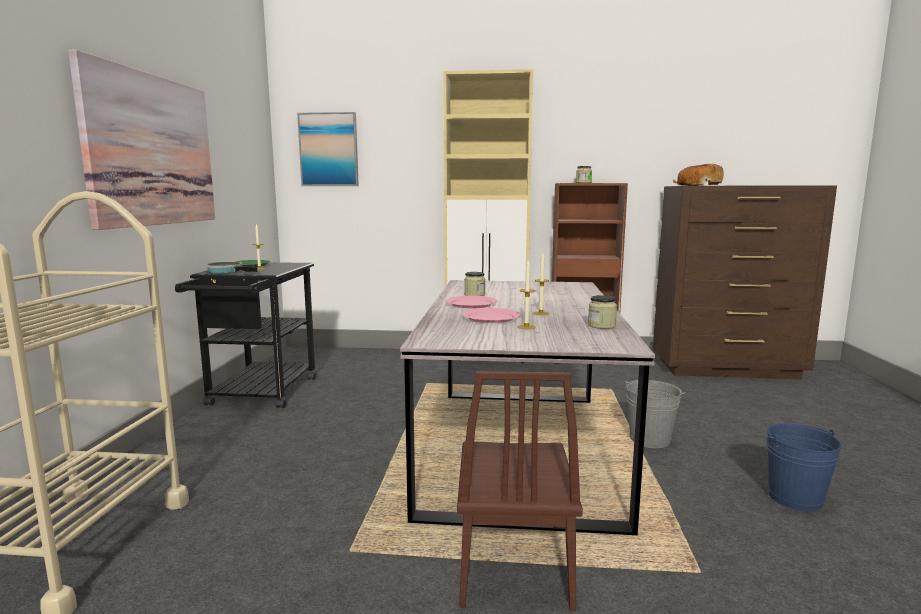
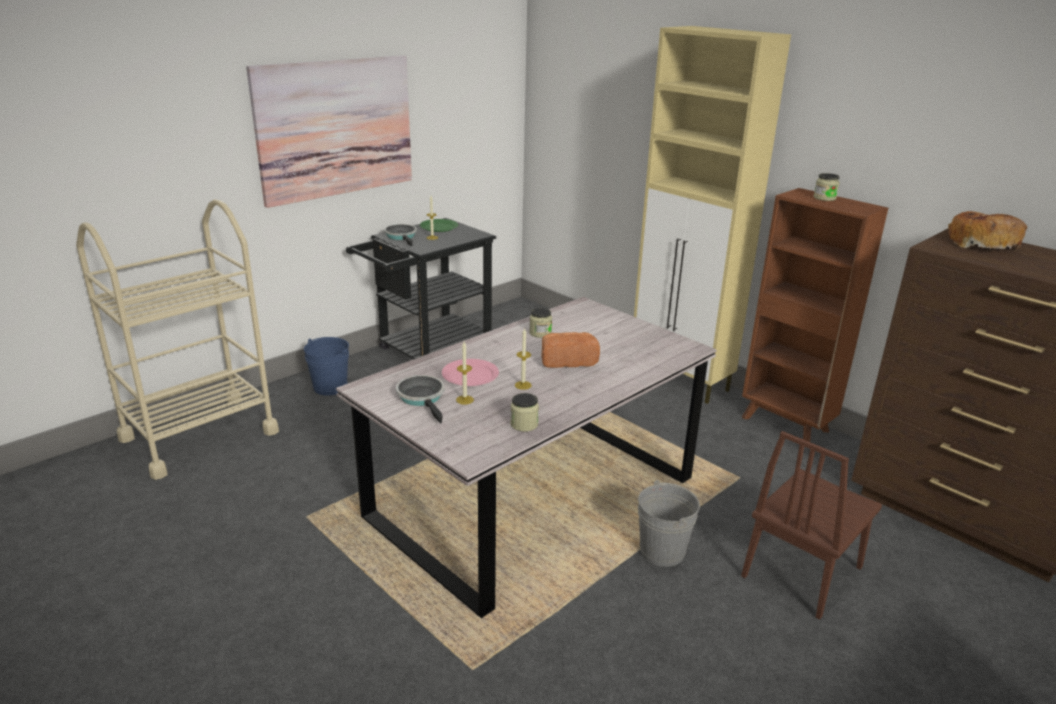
camera: 40 degrees right, 15 degrees up
picture [297,112,359,186] -> none
pink plate [446,296,498,308] -> none
brown chair [457,371,583,611] -> brown chair moved to [741,431,882,620]
blue bucket [766,423,842,512] -> blue bucket moved to [304,337,349,396]
none -> frying pan [396,375,445,424]
none -> bread [541,332,600,368]

